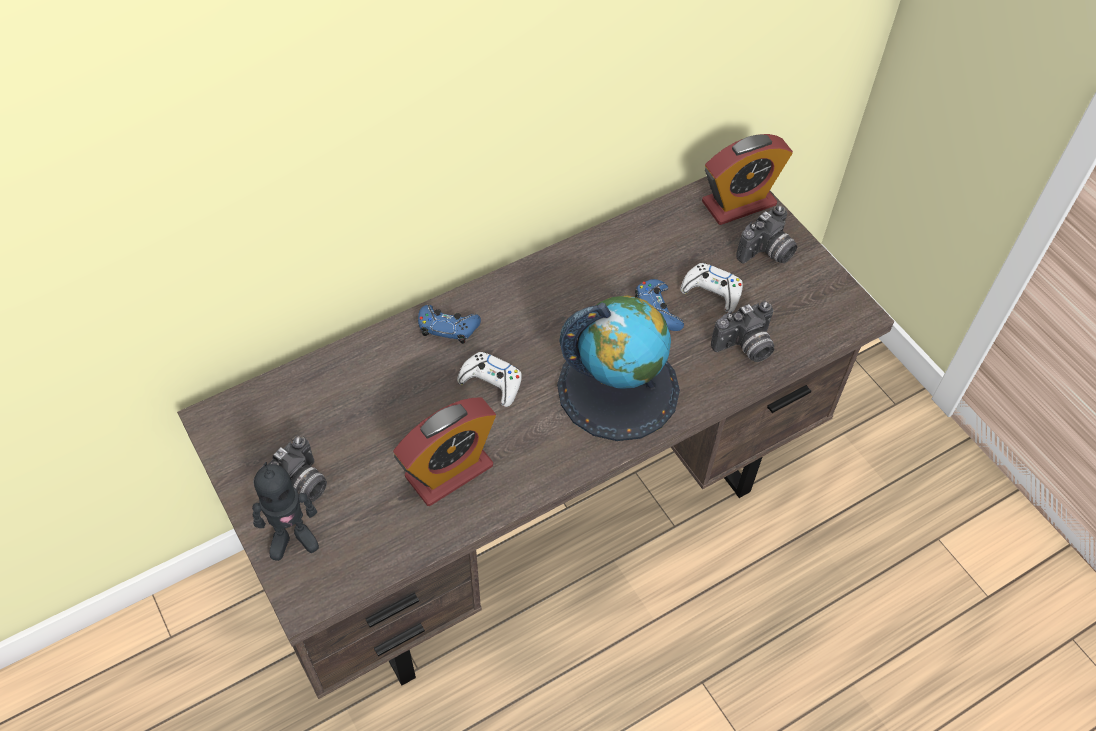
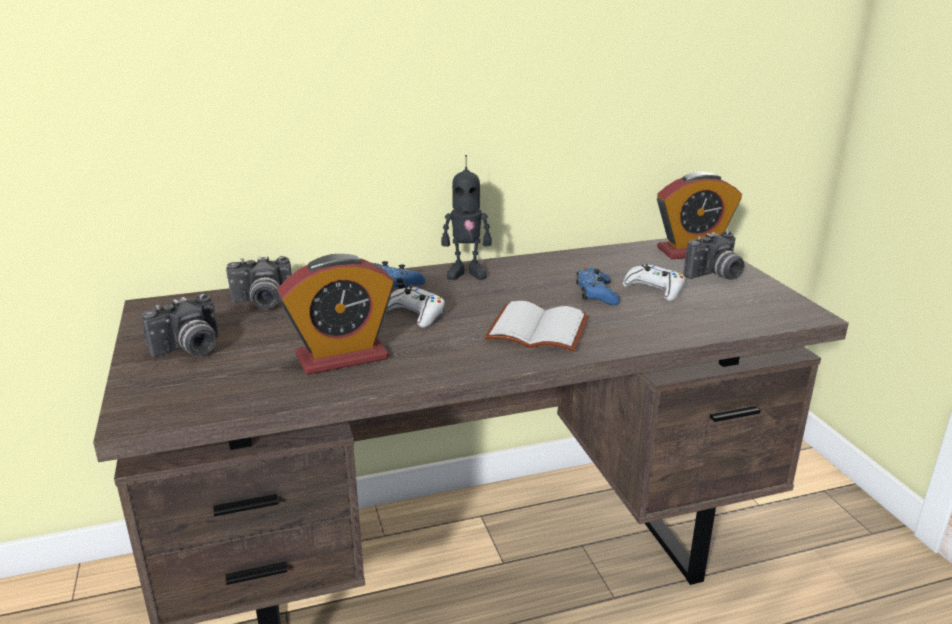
camera: 15 degrees right, 30 degrees down
toy robot [252,463,319,561] -> toy robot moved to [441,155,492,280]
globe [557,295,680,441] -> white book [484,301,589,352]
camera [711,301,774,362] -> camera moved to [226,256,292,309]

